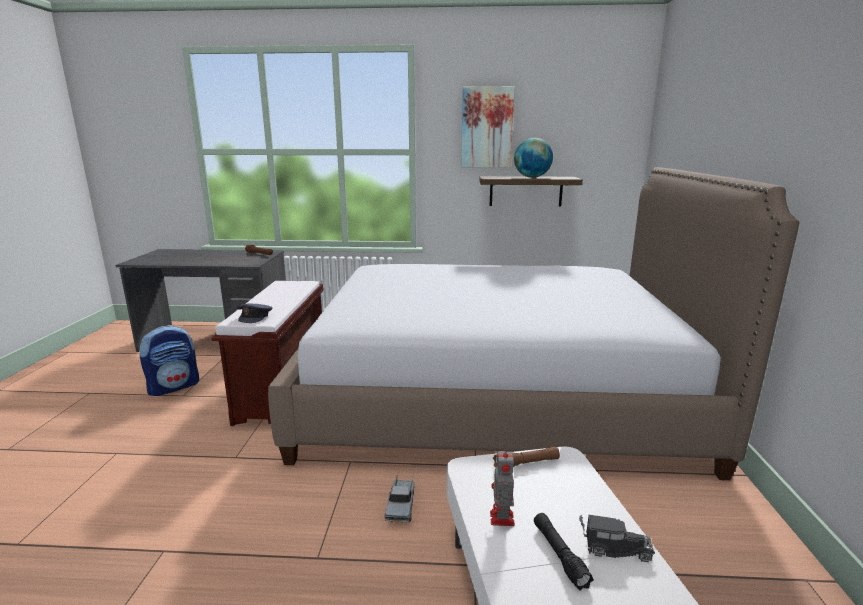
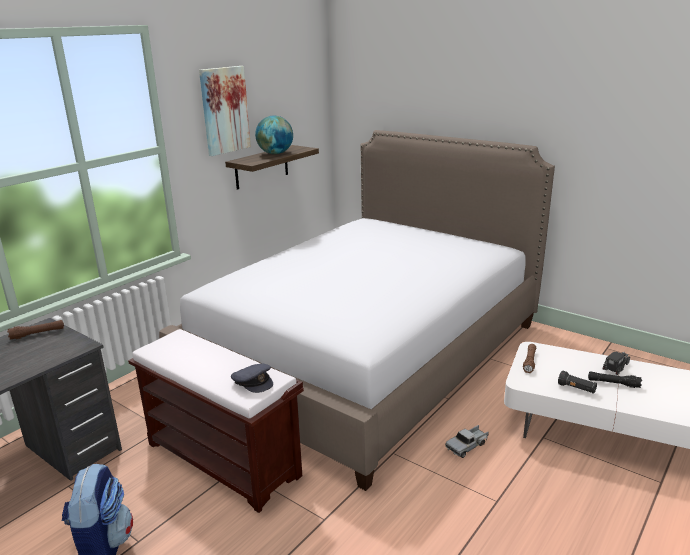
camera: 55 degrees left, 5 degrees up
toy truck [384,475,415,523] -> toy truck turned 105 degrees clockwise [445,425,489,458]
toy robot [490,447,515,526] -> black flashlight [558,371,597,394]

